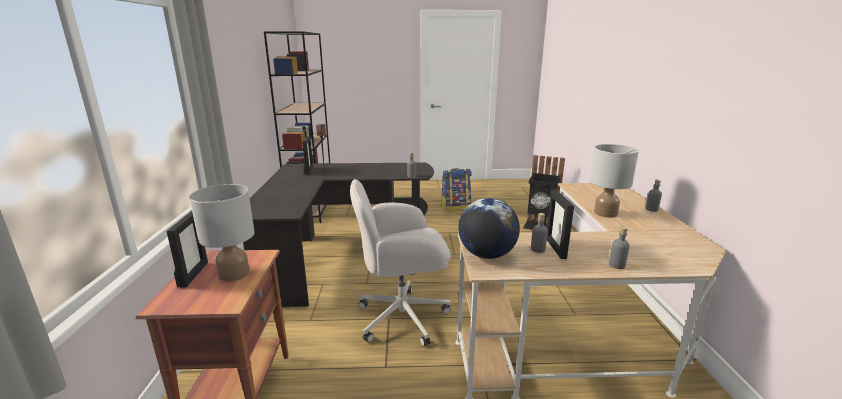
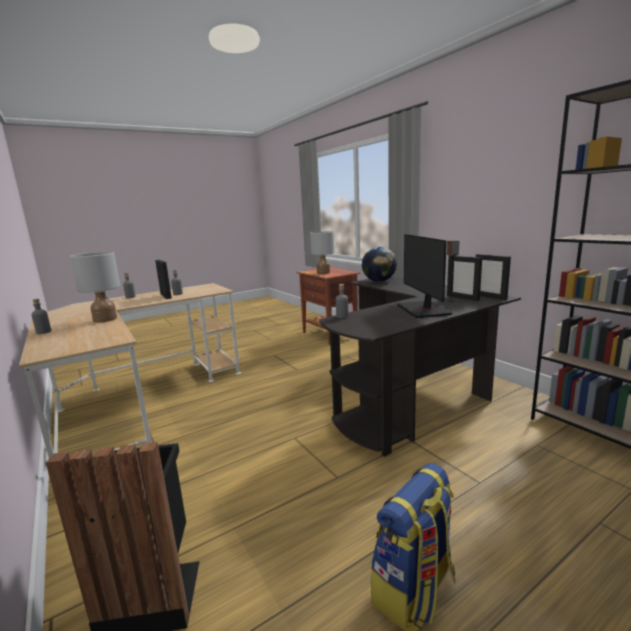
camera: 150 degrees right, 5 degrees down
picture frame [167,211,208,288] -> picture frame moved to [476,254,511,300]
white office chair [350,179,451,346] -> none
globe [458,198,520,259] -> globe moved to [362,247,397,282]
none -> monitor [396,234,452,318]

